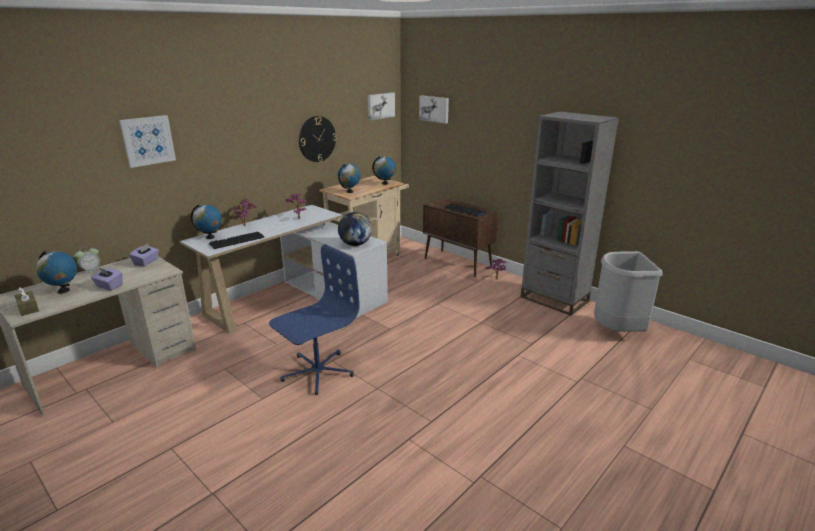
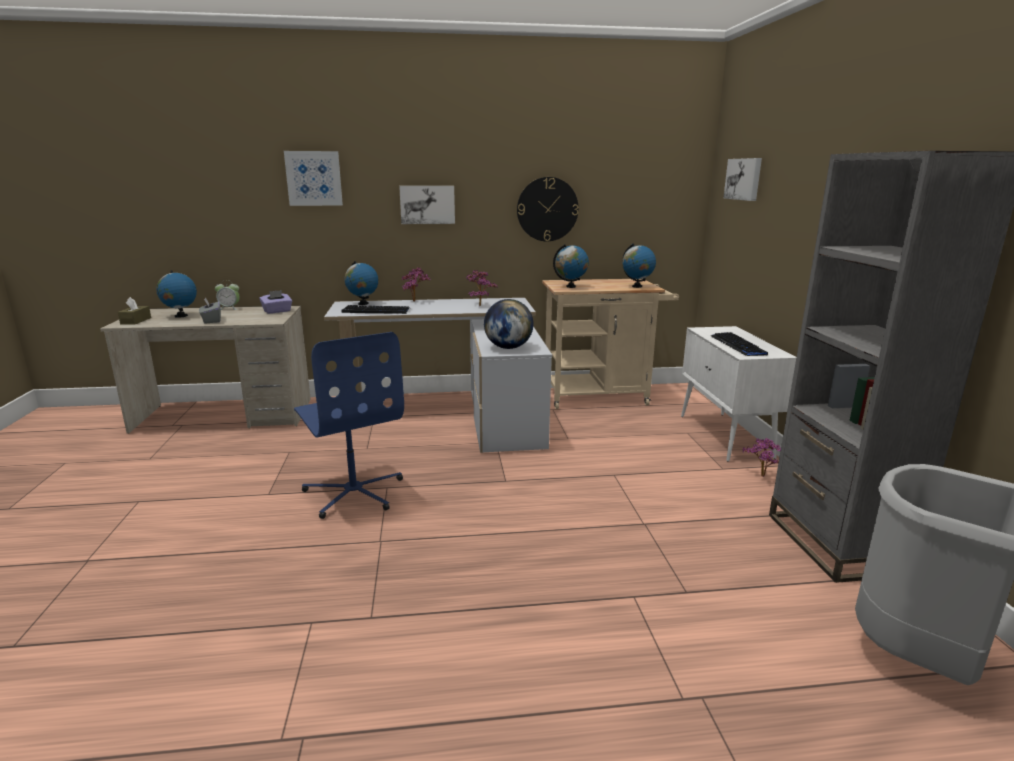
camera: 40 degrees right, 5 degrees down
purple tissue box [91,267,123,290] -> grey tissue box [199,297,221,324]
blue office chair [269,244,360,395] -> blue office chair turned 60 degrees clockwise [294,332,404,519]
picture [368,92,395,120] -> picture moved to [399,186,455,224]
brown cabinet [423,198,498,277] -> white cabinet [681,326,796,462]

